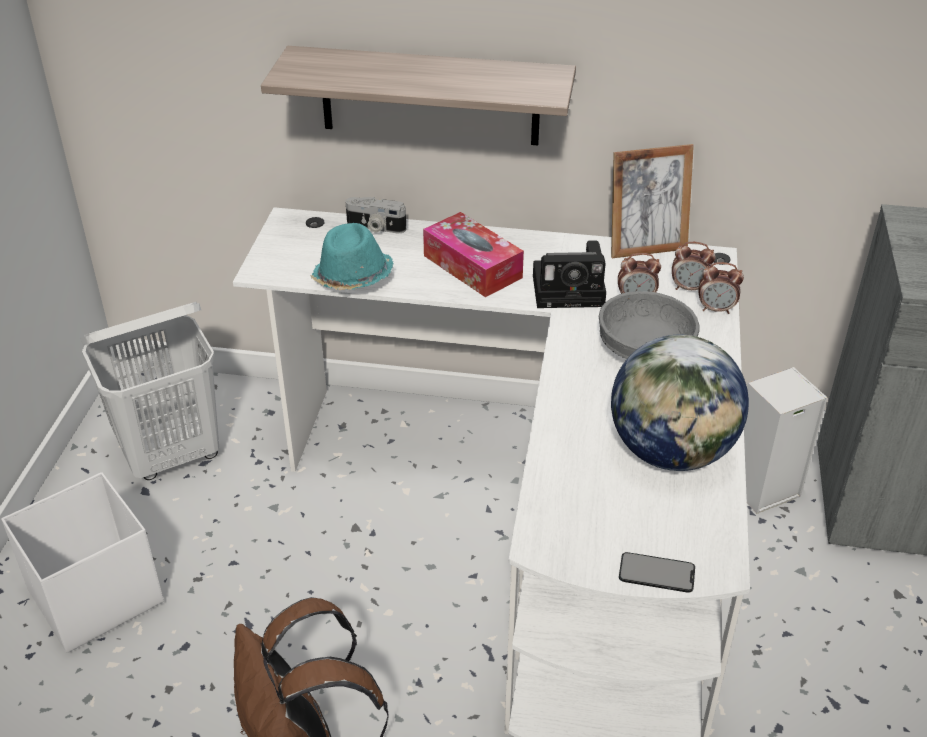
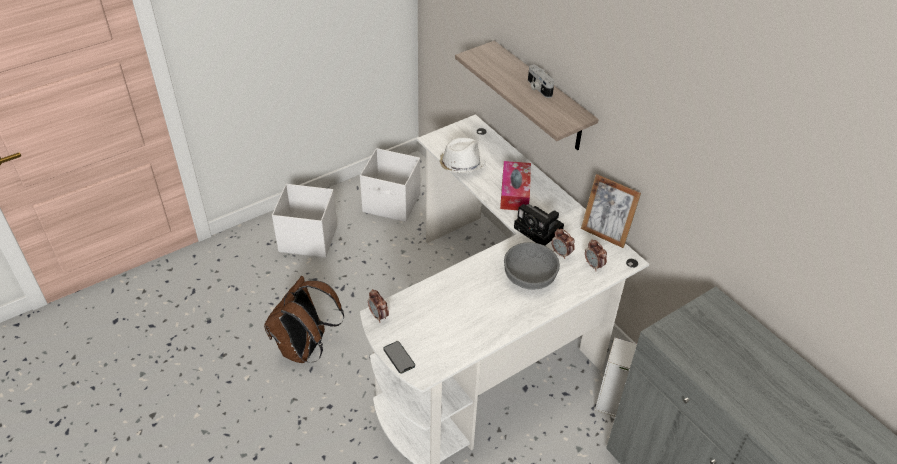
camera: 45 degrees right, 5 degrees up
white laundry basket [81,302,219,480] -> white storage box [360,148,420,222]
turquoise hat [310,223,393,290] -> white hat [439,137,486,173]
camera [345,197,406,233] -> camera moved to [528,65,554,98]
globe [611,334,749,471] -> none
alarm clock [698,262,744,314] -> alarm clock moved to [368,289,389,322]

